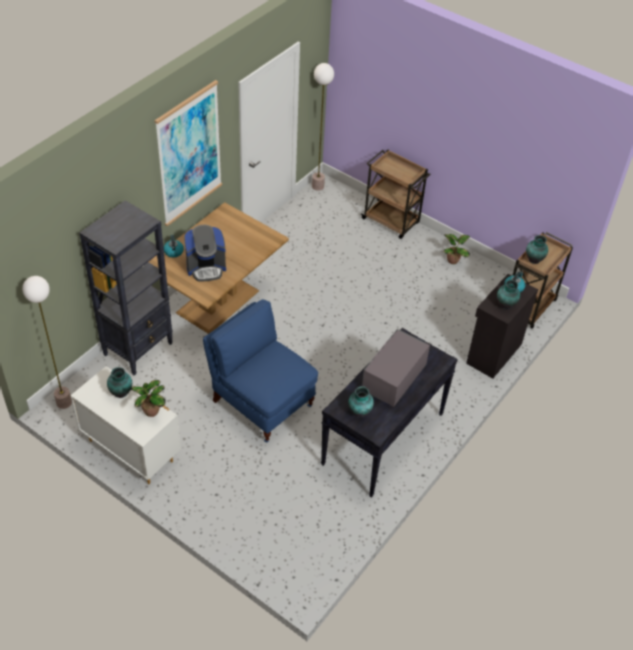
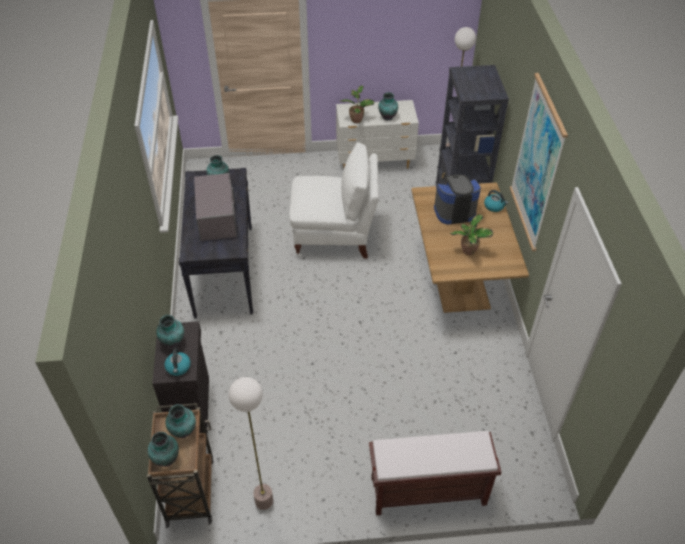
camera: 140 degrees right, 0 degrees up
coffee machine [184,225,226,282] -> coffee machine turned 45 degrees clockwise [434,175,481,224]
blue chair [203,299,318,442] -> white chair [290,142,379,259]
floor lamp [312,63,334,191] -> floor lamp moved to [229,377,273,510]
brown cart [361,149,431,239] -> brown bench [369,431,501,515]
potted plant [444,234,470,264] -> potted plant moved to [450,214,494,255]
none -> vase [148,432,179,467]

